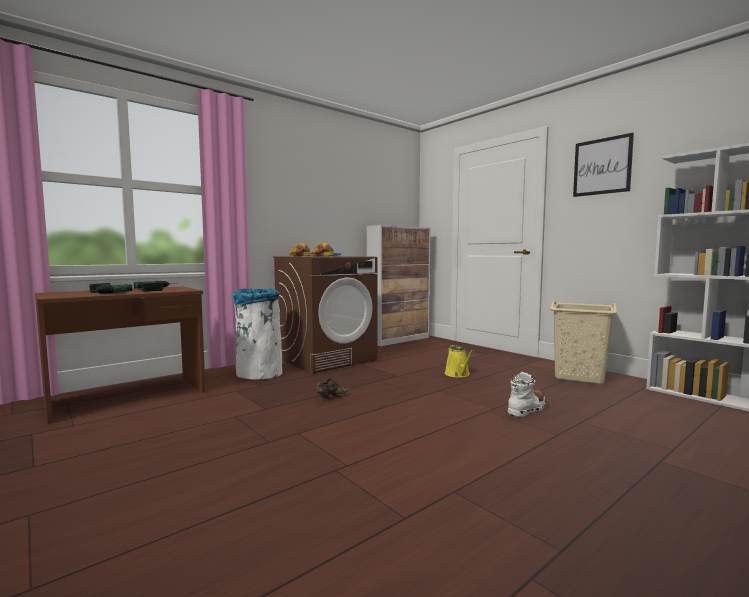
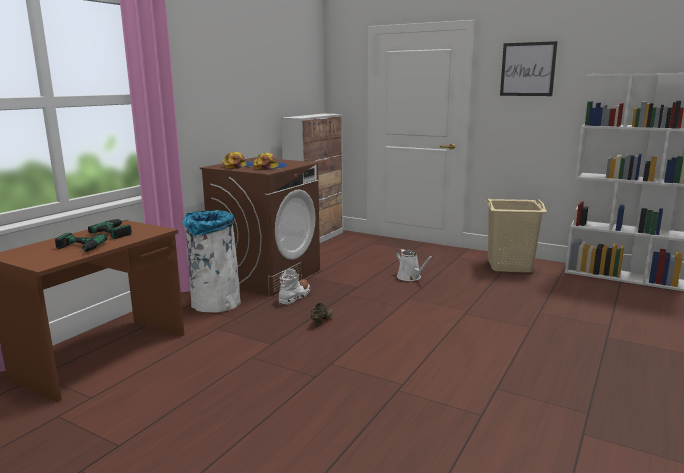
camera: 20 degrees left, 10 degrees up
yellow watering can [445,345,474,377] -> white watering can [396,249,433,281]
white boot [508,372,546,417] -> white boot moved to [279,268,310,305]

